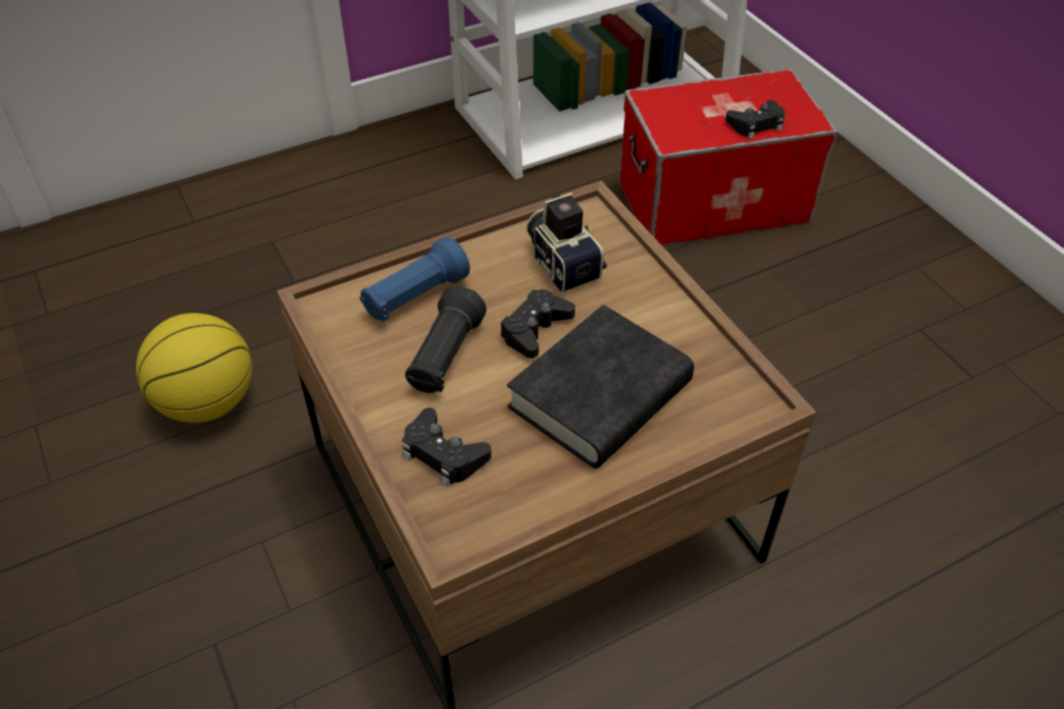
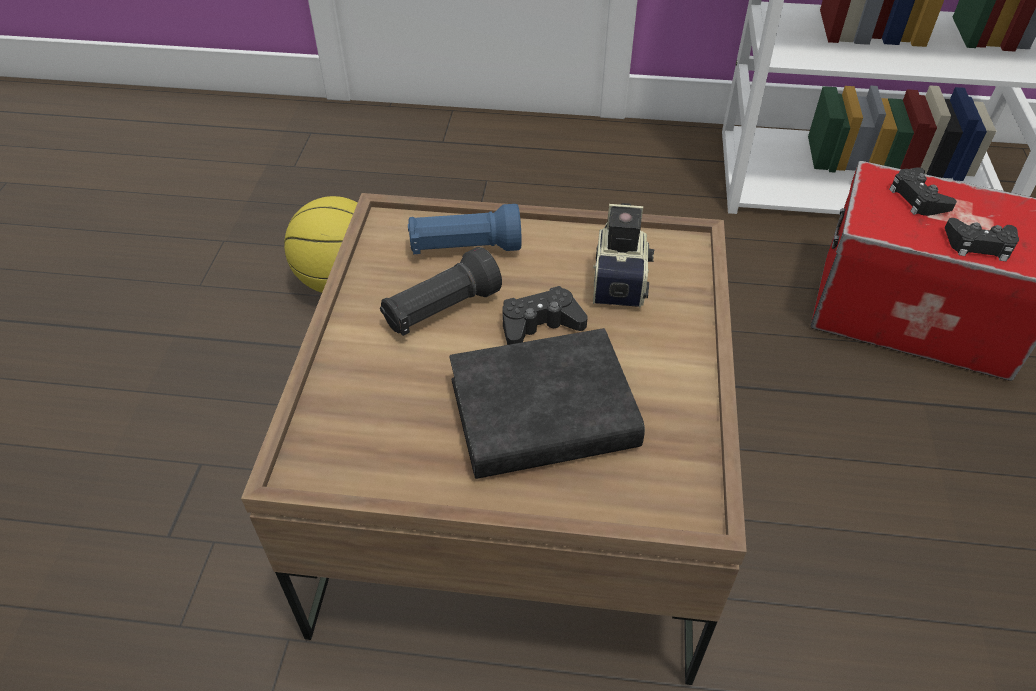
camera: 35 degrees right, 0 degrees up
black game controller [402,408,491,487] -> black game controller moved to [889,167,957,216]

